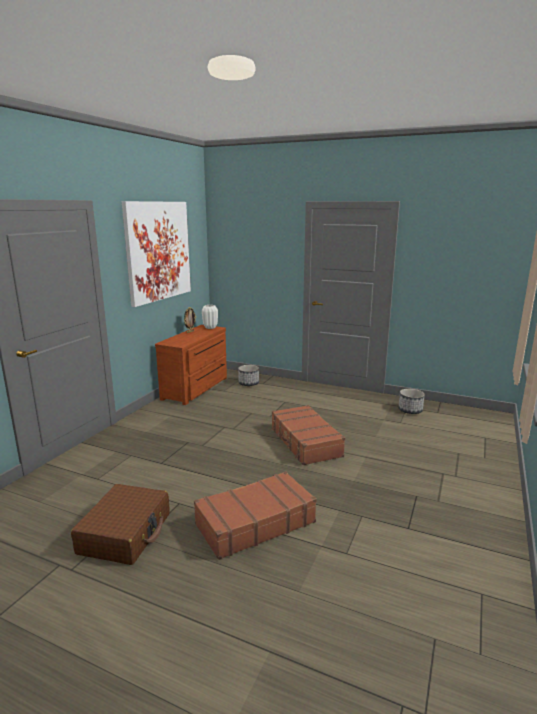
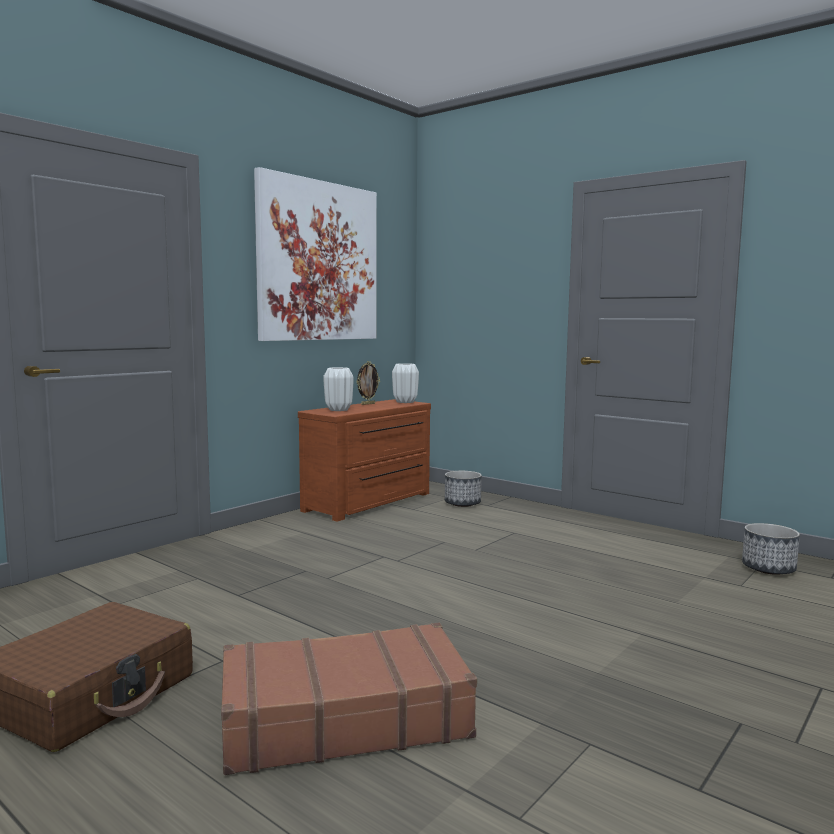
camera: 15 degrees right, 10 degrees down
brown suitcase [271,405,345,465] -> none
none -> white vase [323,367,353,411]

